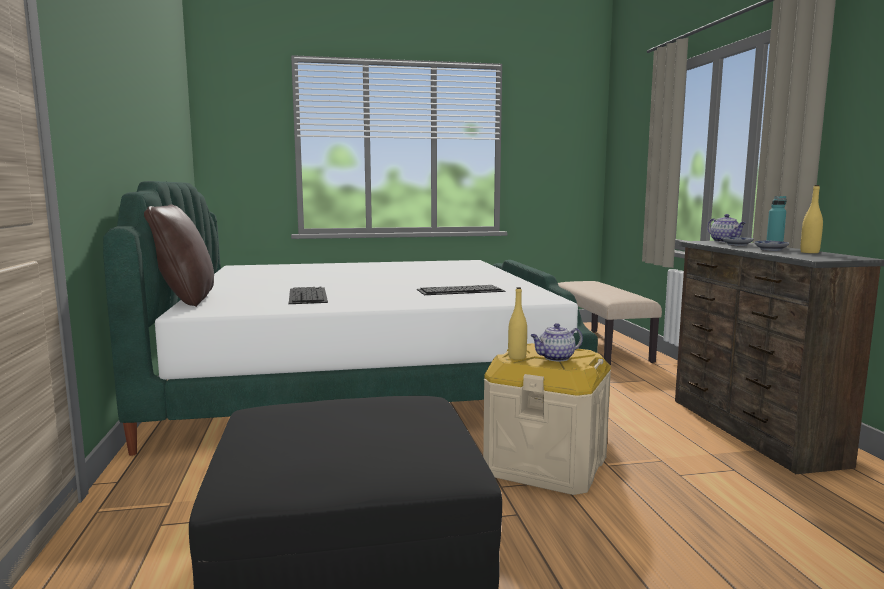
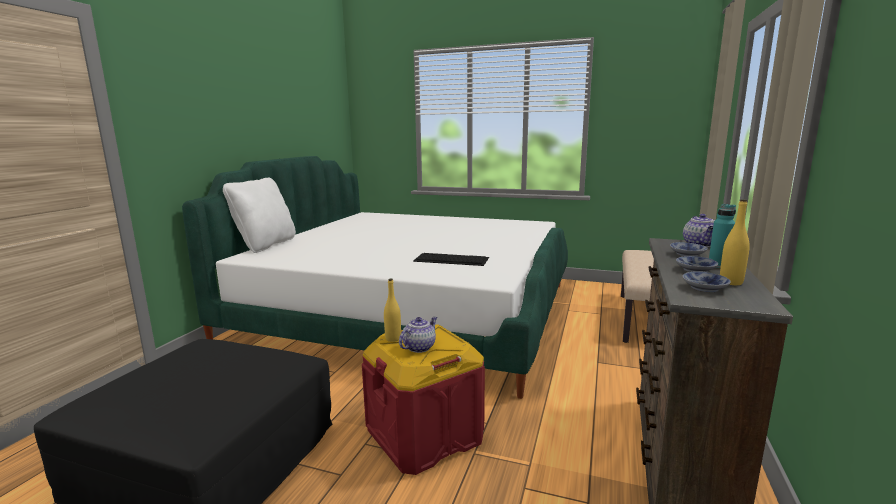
camera: 30 degrees right, 5 degrees up
brown pillow [144,205,214,307] -> white pillow [223,178,296,253]
keyboard [289,287,328,304] -> none
beige storage box [483,343,611,495] -> red storage box [362,324,485,475]
teapot [530,323,583,362] -> teapot turned 120 degrees clockwise [399,317,437,353]
none -> bowl [683,272,731,292]

